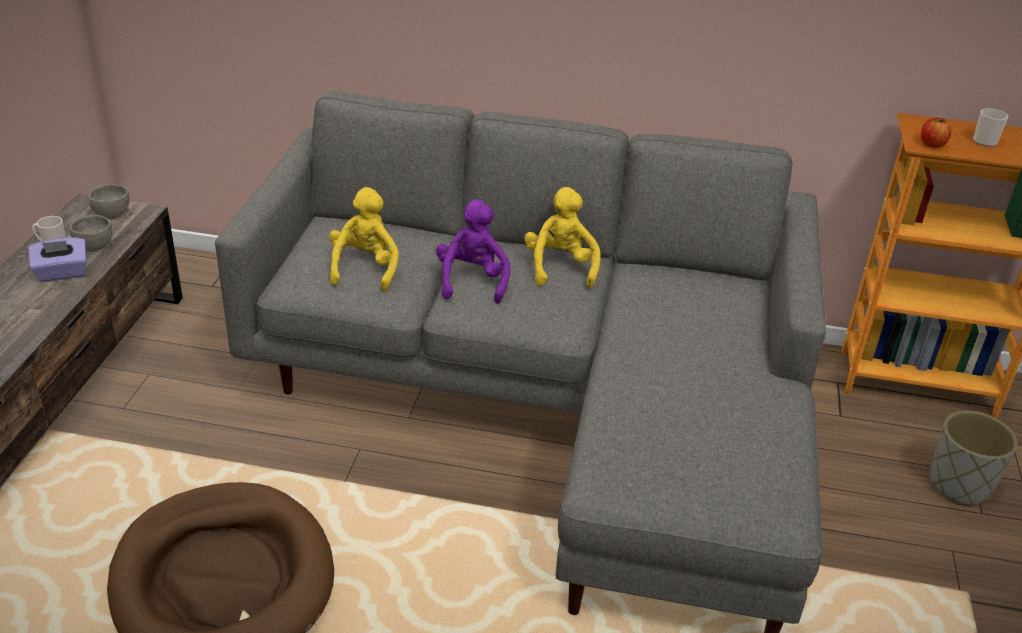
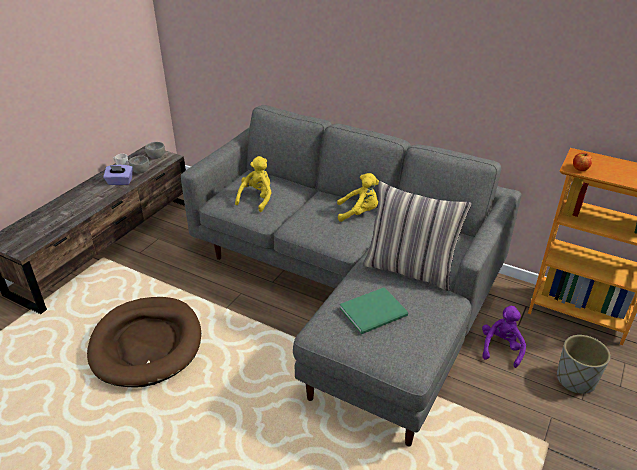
camera: 20 degrees right, 0 degrees up
purple plush toy [436,199,510,304] -> purple plush toy moved to [482,306,526,368]
yellow plush toy [524,187,601,288] -> yellow plush toy turned 75 degrees clockwise [337,173,379,222]
mug [973,108,1008,147] -> none
none -> green book [340,287,408,334]
none -> pillow [363,181,472,291]

